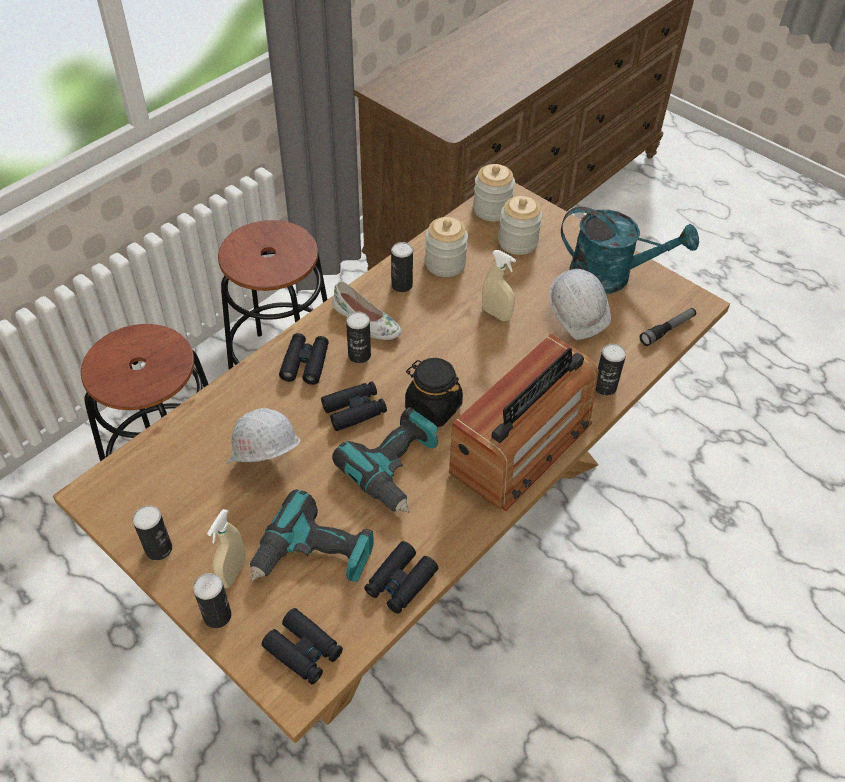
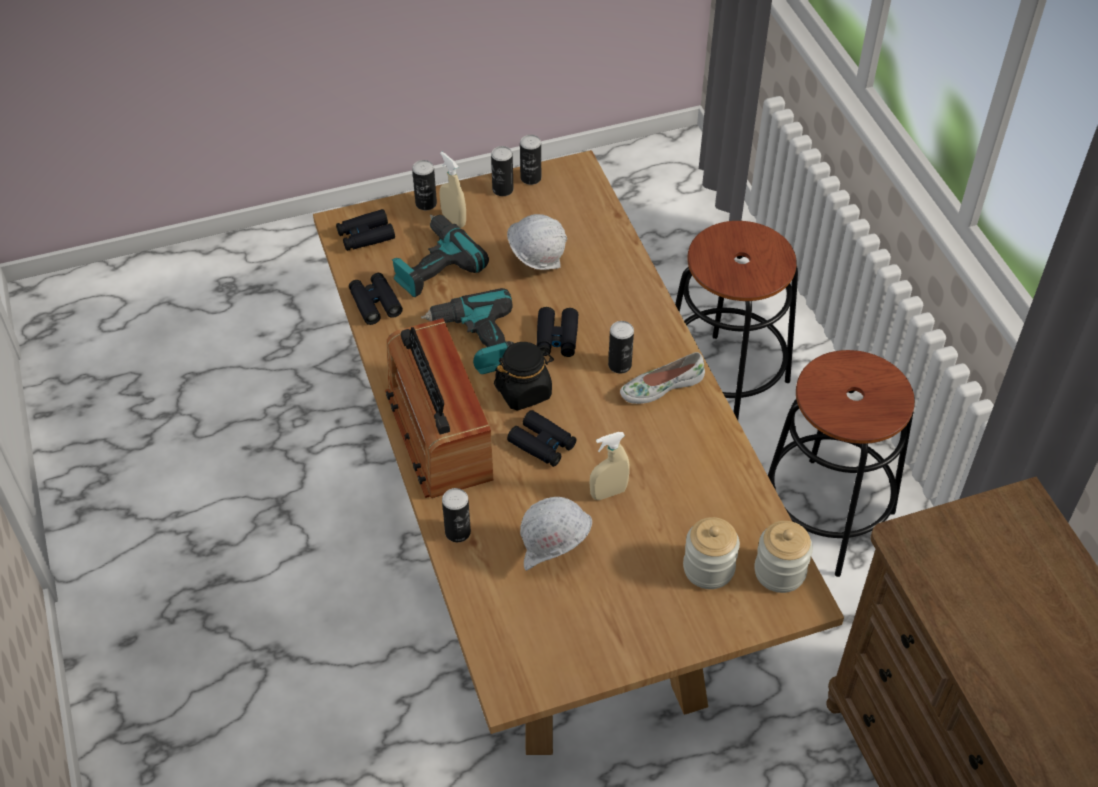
camera: 120 degrees right, 0 degrees up
black binoculars [279,333,329,385] -> black binoculars moved to [507,410,577,467]
can [391,242,413,292] -> can moved to [520,135,541,185]
jar [425,217,468,277] -> none
turquoise watering can [561,207,699,294] -> none
flashlight [640,308,696,346] -> none

